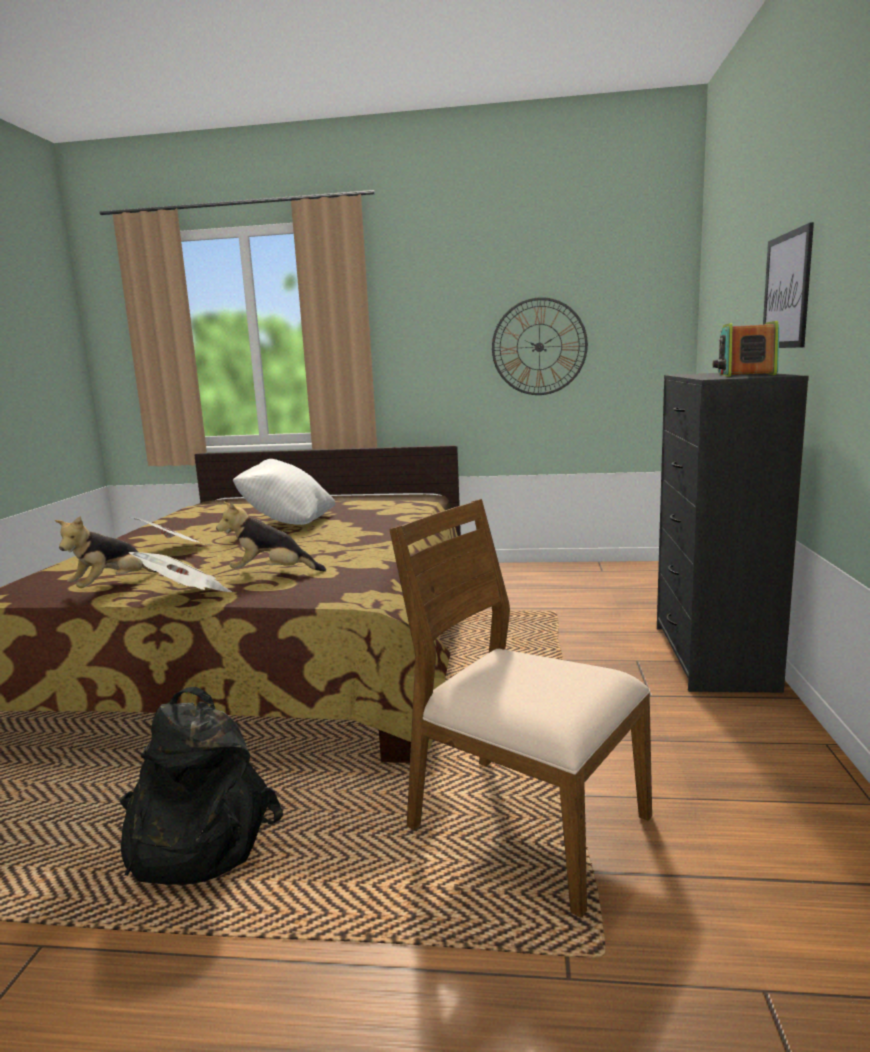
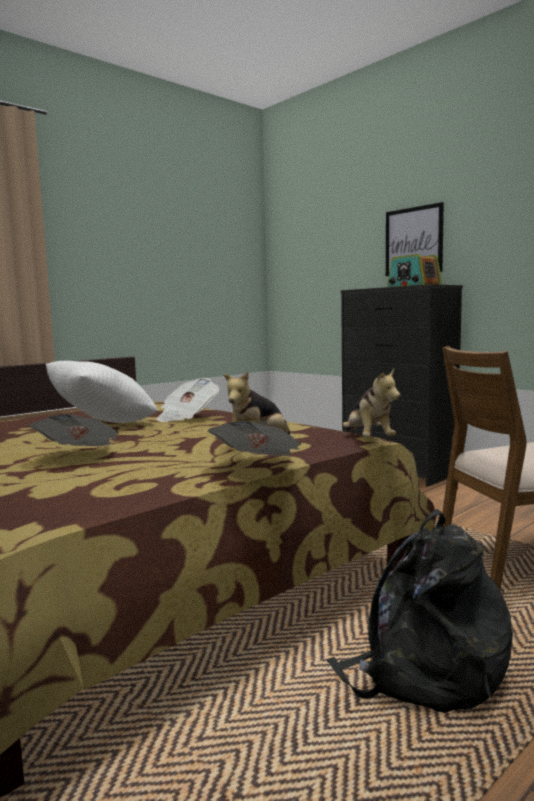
camera: 50 degrees left, 5 degrees down
plush toy [54,516,156,588] -> plush toy moved to [343,369,400,436]
wall clock [492,297,588,395] -> none
none -> newspaper [156,378,219,422]

